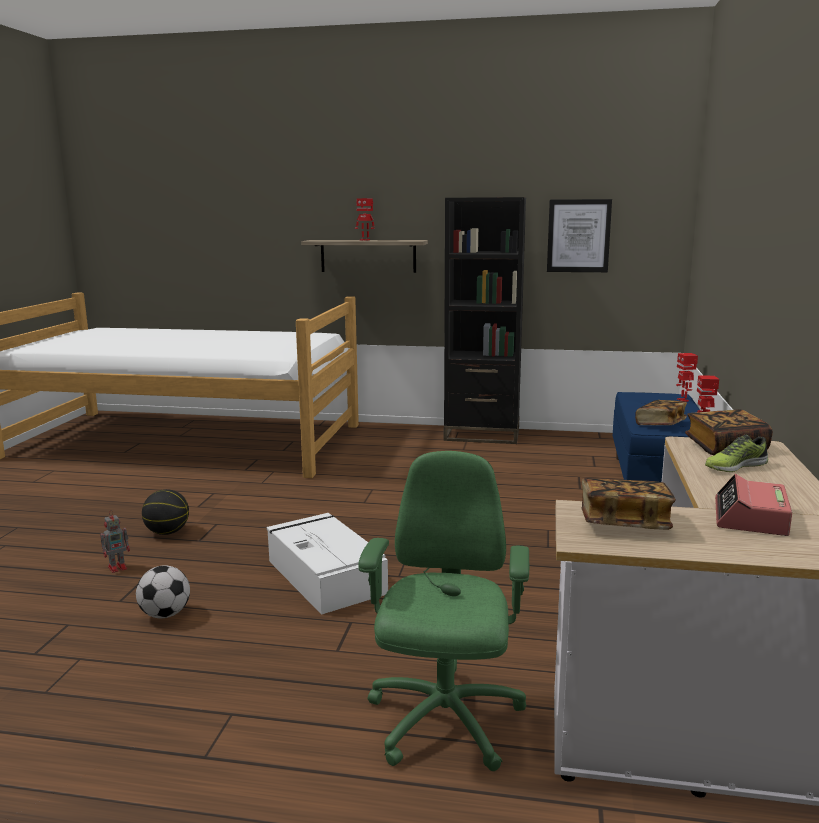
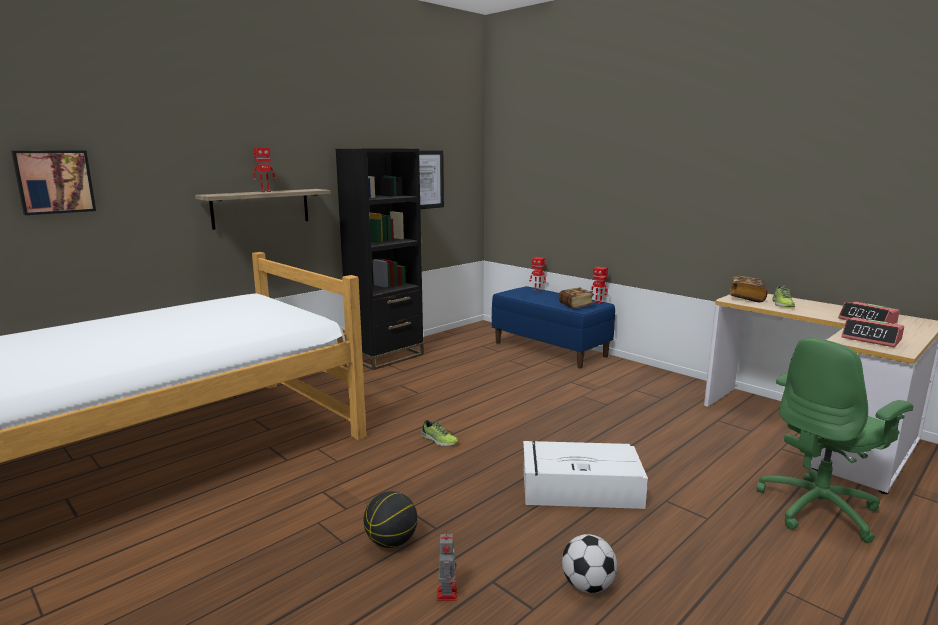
camera: 55 degrees left, 0 degrees up
green office chair [358,451,529,771] -> green office chair turned 75 degrees counterclockwise [756,338,914,543]
book [582,478,676,530] -> alarm clock [841,317,904,347]
none -> picture [11,151,96,215]
none -> shoe [421,420,458,446]

